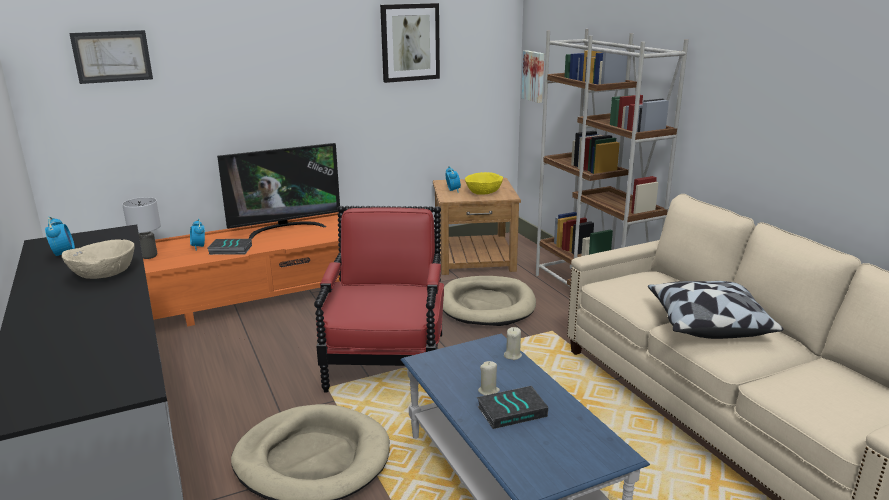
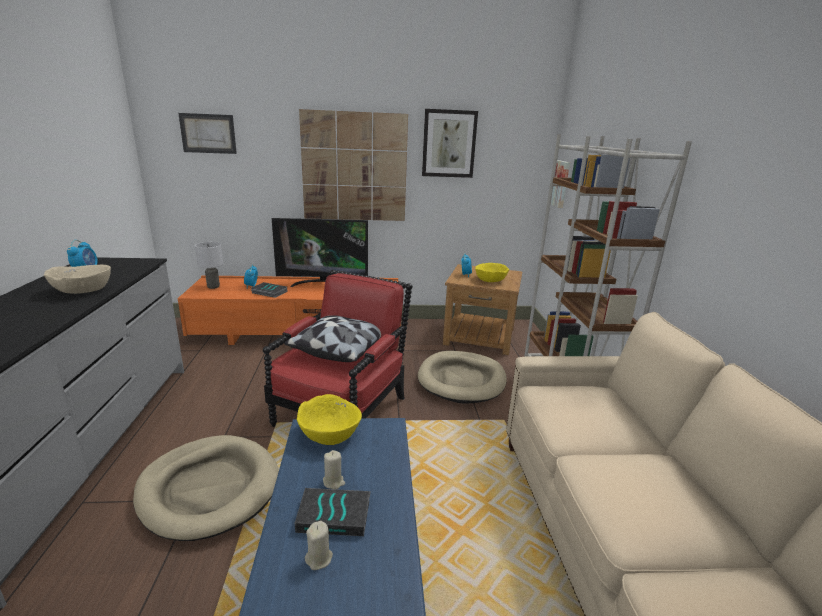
camera: 20 degrees right, 0 degrees up
beige candle [504,327,522,360] -> beige candle moved to [305,521,333,570]
pillow [648,281,783,339] -> pillow moved to [284,315,381,362]
none -> yellow bowl [297,394,362,445]
none -> picture [299,109,408,221]

